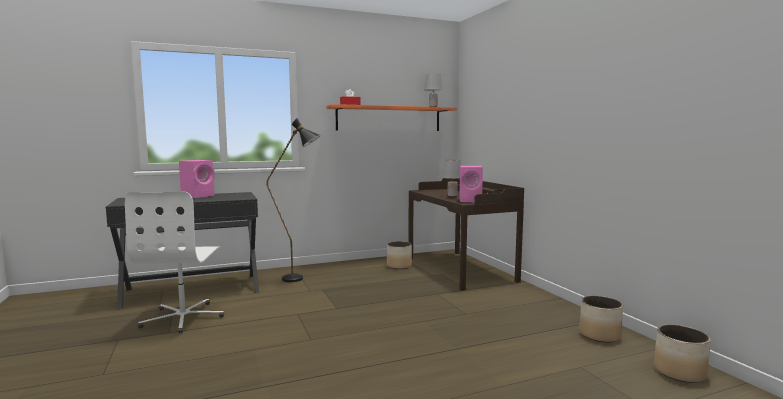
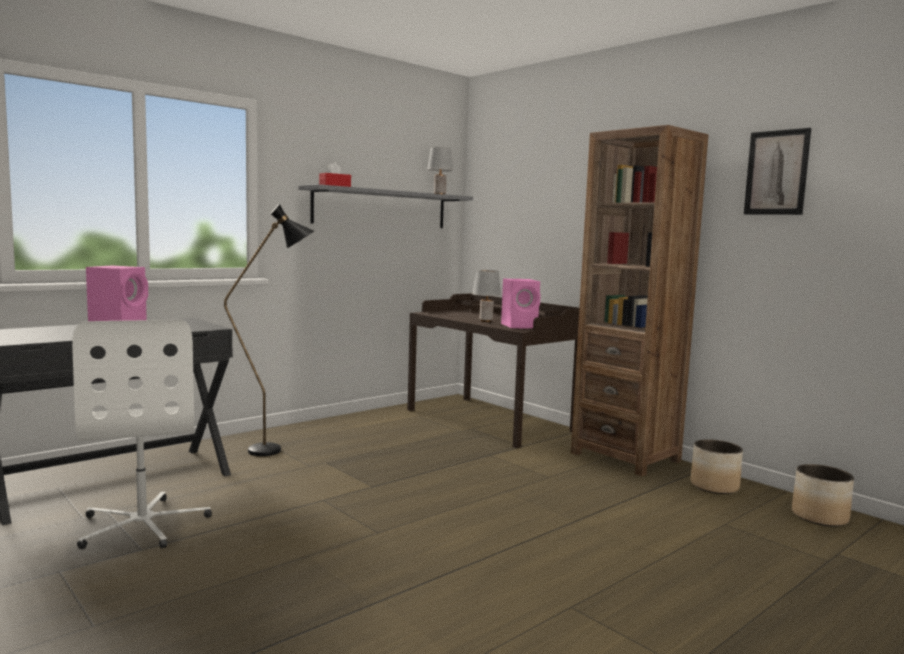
camera: 20 degrees left, 0 degrees up
orange shelf [327,104,457,131] -> grey shelf [298,184,473,228]
planter [387,241,412,269] -> none
none -> brown bookcase [571,125,708,476]
none -> picture [744,128,811,215]

